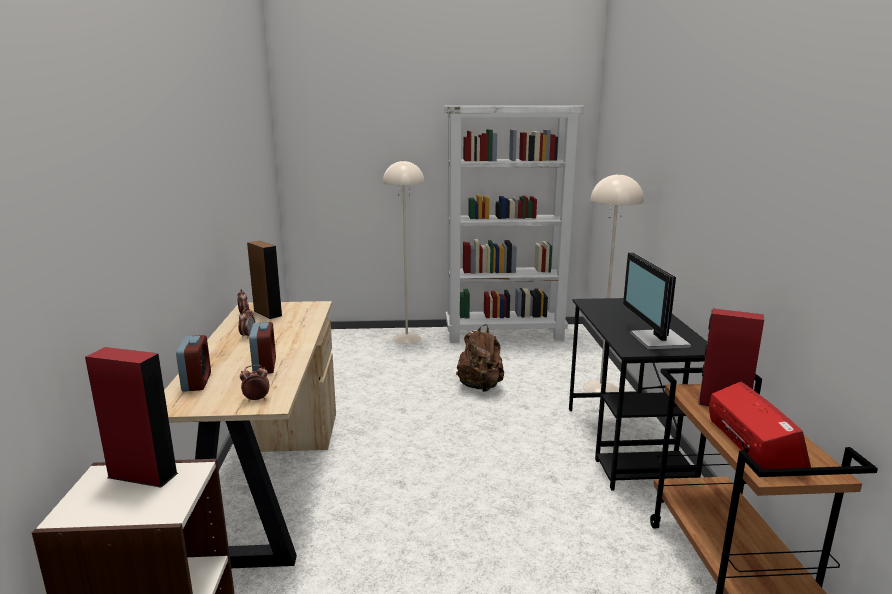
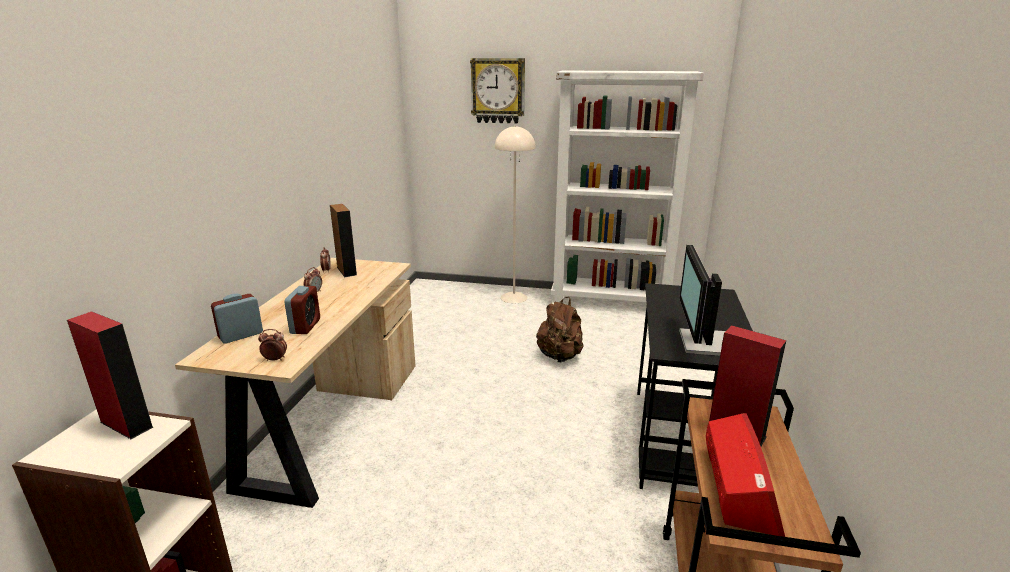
camera: 15 degrees right, 5 degrees up
alarm clock [176,335,211,392] -> alarm clock turned 135 degrees counterclockwise [211,294,263,343]
beige floor lamp [583,173,644,393] -> none
none -> wall clock [470,58,525,124]

